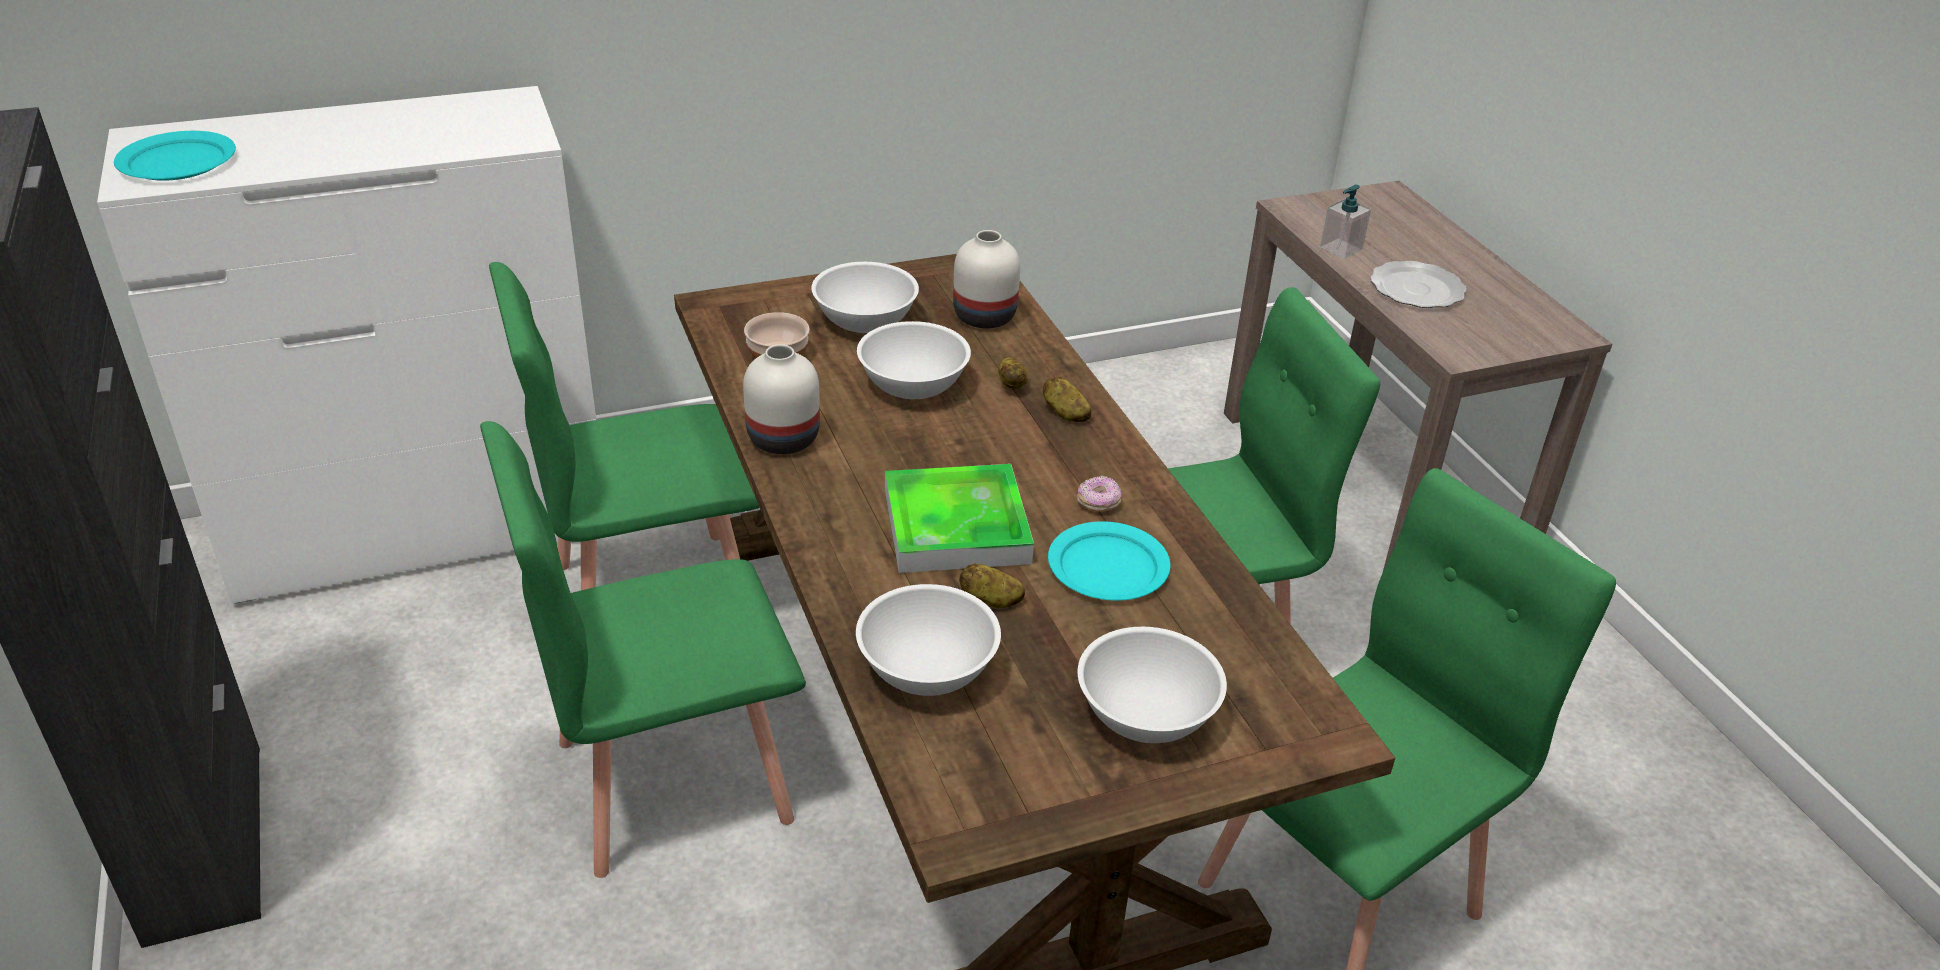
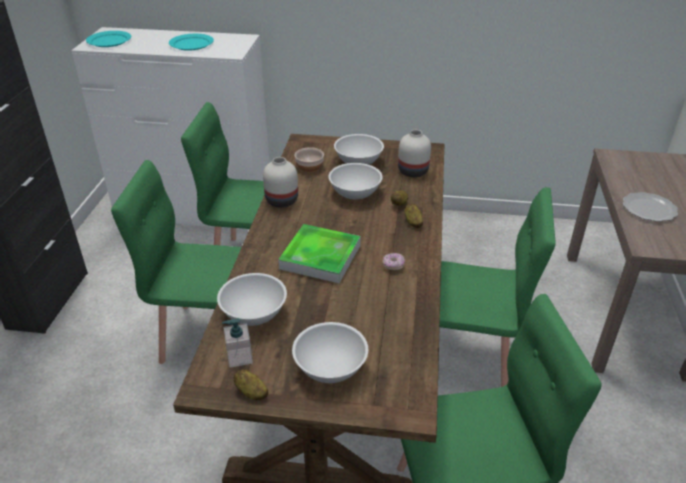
camera: 30 degrees right, 0 degrees up
potato [959,564,1025,608] -> potato moved to [234,369,268,400]
turquoise plate [1048,521,1171,601] -> turquoise plate moved to [169,34,214,51]
soap dispenser [1320,185,1371,259] -> soap dispenser moved to [222,318,253,368]

